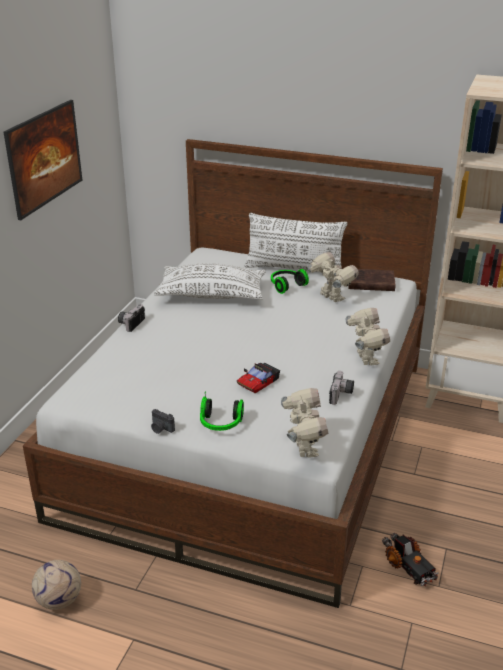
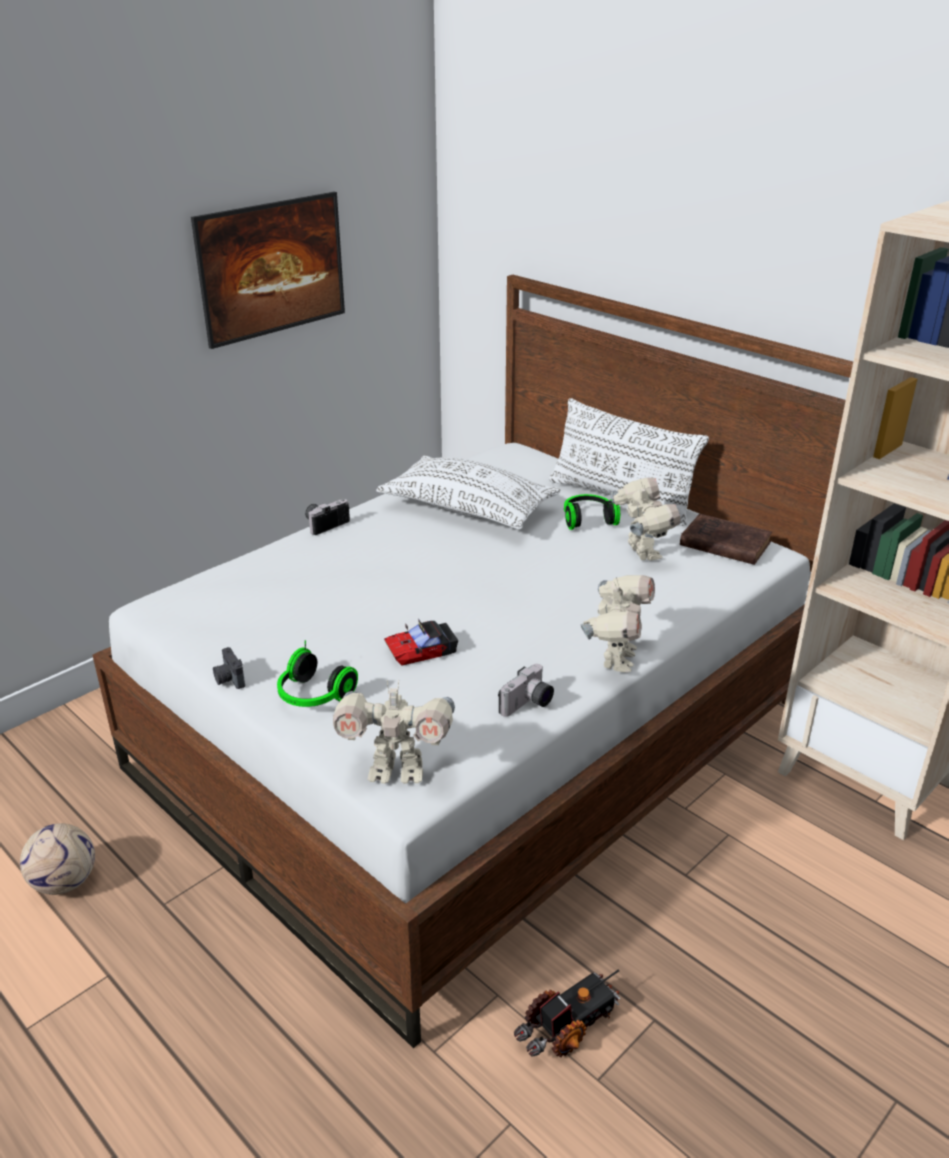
camera: 25 degrees right, 0 degrees up
toy robot [281,388,328,458] -> toy robot turned 75 degrees clockwise [333,680,455,784]
toy truck [382,533,438,586] -> toy truck turned 120 degrees counterclockwise [514,969,621,1057]

